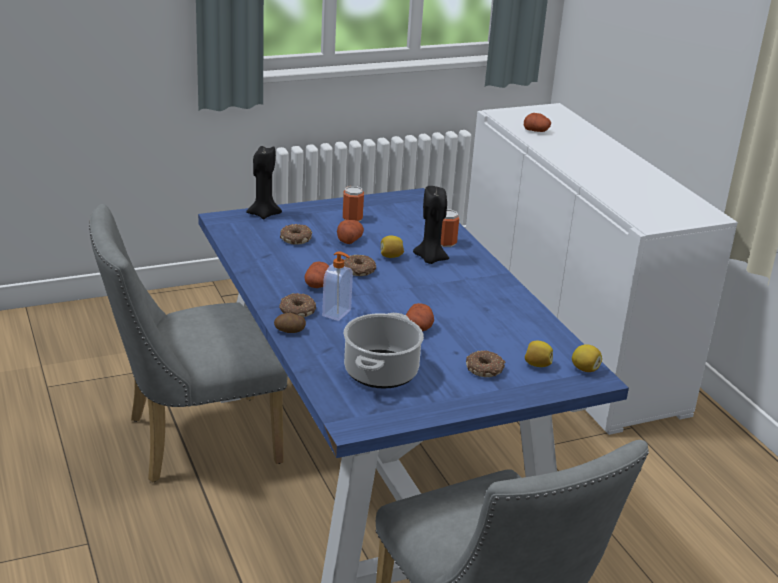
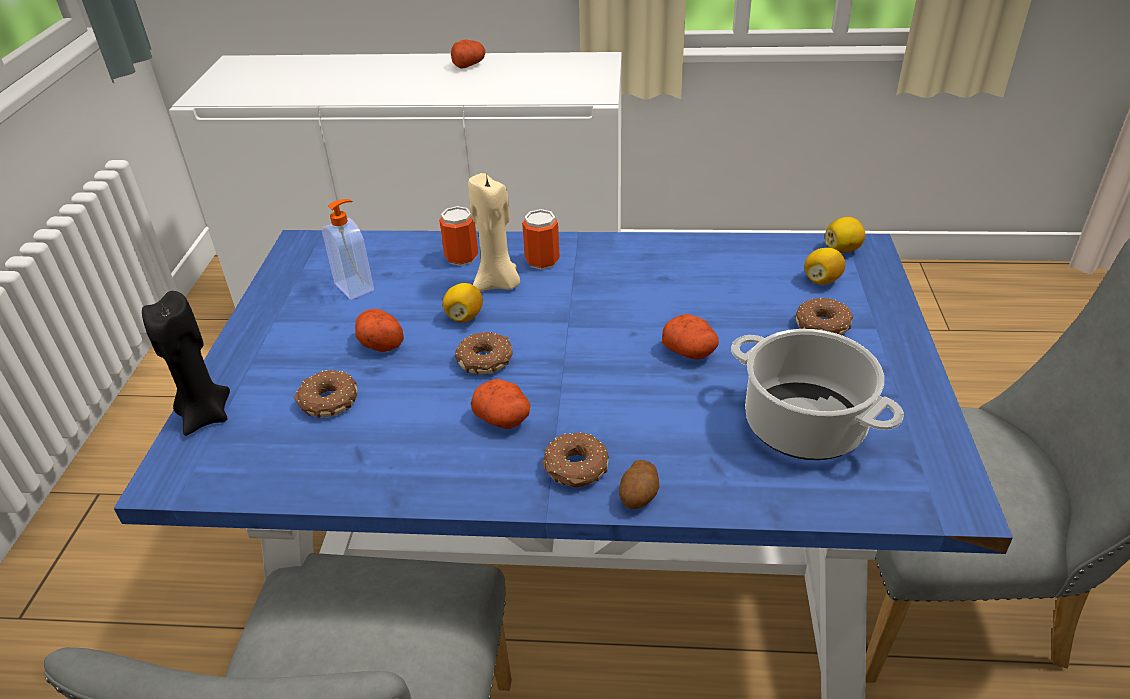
camera: 60 degrees left, 10 degrees up
soap dispenser [322,251,353,321] -> soap dispenser moved to [322,199,374,300]
can [343,186,364,222] -> can moved to [522,209,560,270]
black candle [413,186,449,264] -> beige candle [468,173,520,292]
potato [524,113,551,132] -> potato moved to [451,39,485,69]

